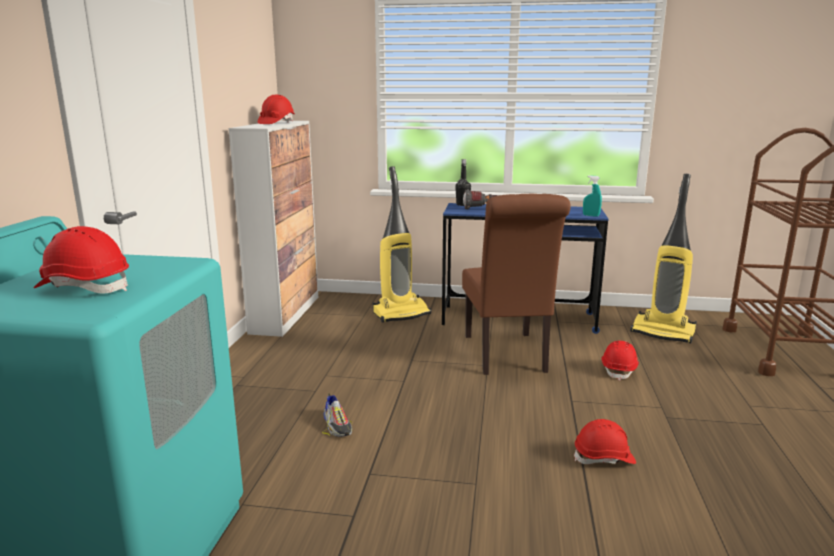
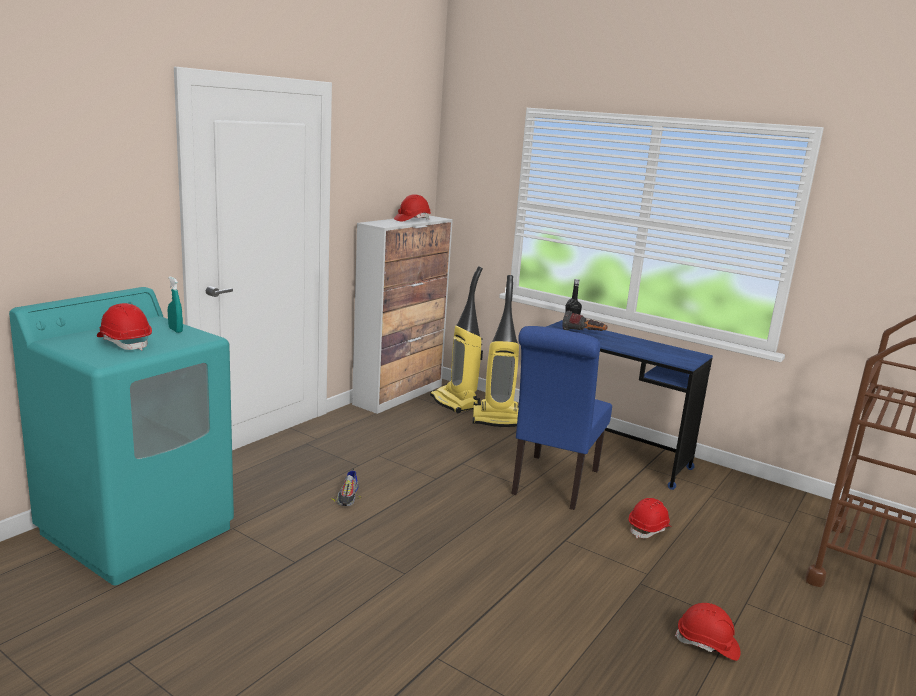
camera: 25 degrees right, 0 degrees up
brown chair [462,194,571,375] -> blue chair [512,326,612,510]
red hard hat [574,419,636,464] -> red hard hat moved to [675,603,740,661]
turquoise spray bottle [583,175,602,217] -> turquoise spray bottle moved to [168,276,183,333]
vacuum cleaner [630,174,697,343] -> vacuum cleaner moved to [430,266,483,413]

